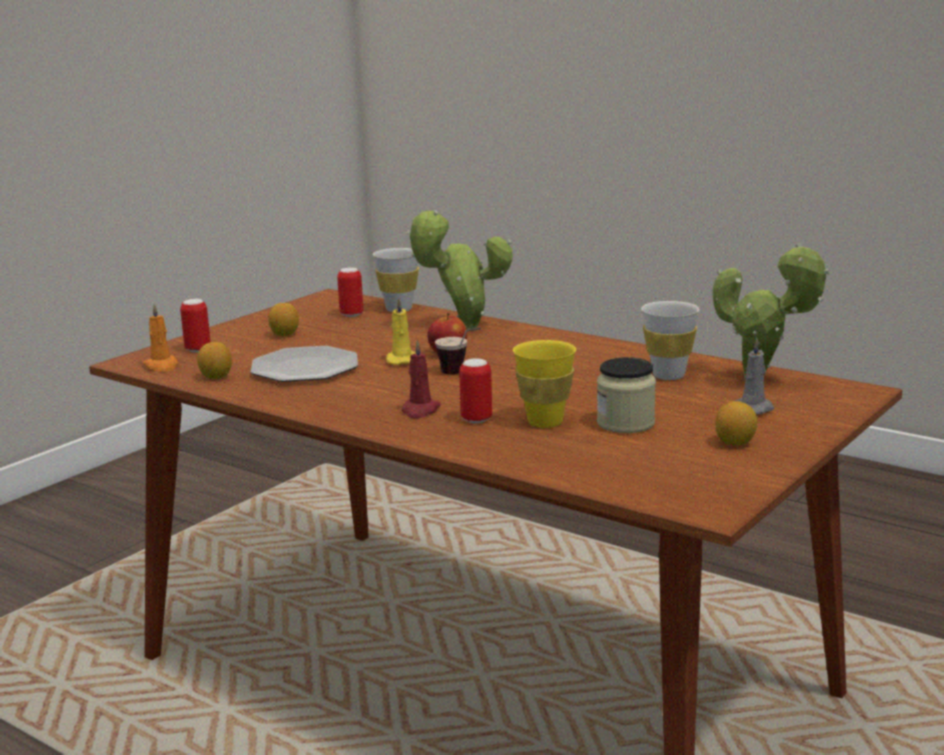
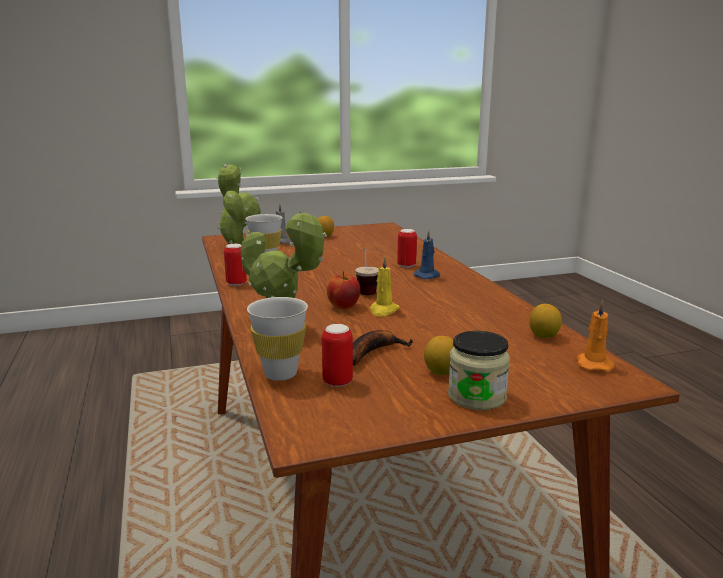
camera: 145 degrees left, 0 degrees up
can [180,299,211,352] -> can moved to [224,244,247,286]
plate [251,346,358,382] -> none
red candle [402,340,441,418] -> blue candle [414,230,440,279]
yellow cup [513,340,576,428] -> none
jar [597,357,656,433] -> jar moved to [448,331,510,410]
none -> banana [353,330,413,366]

